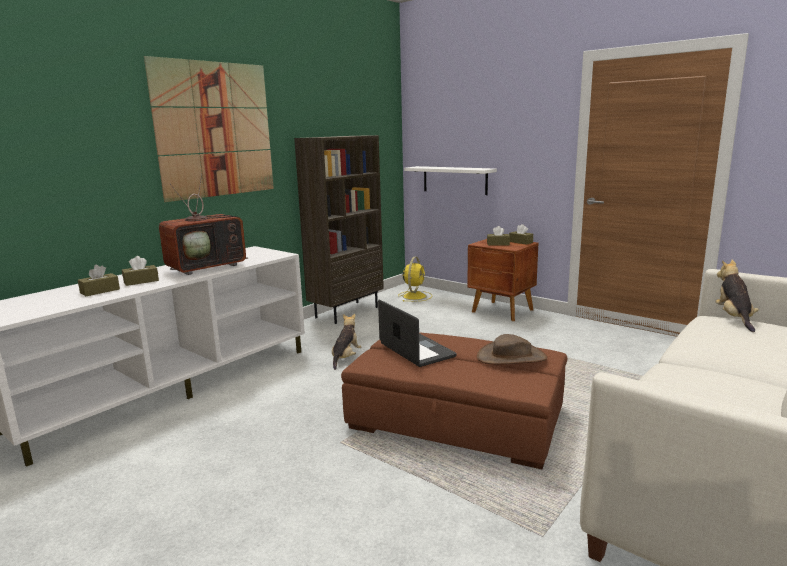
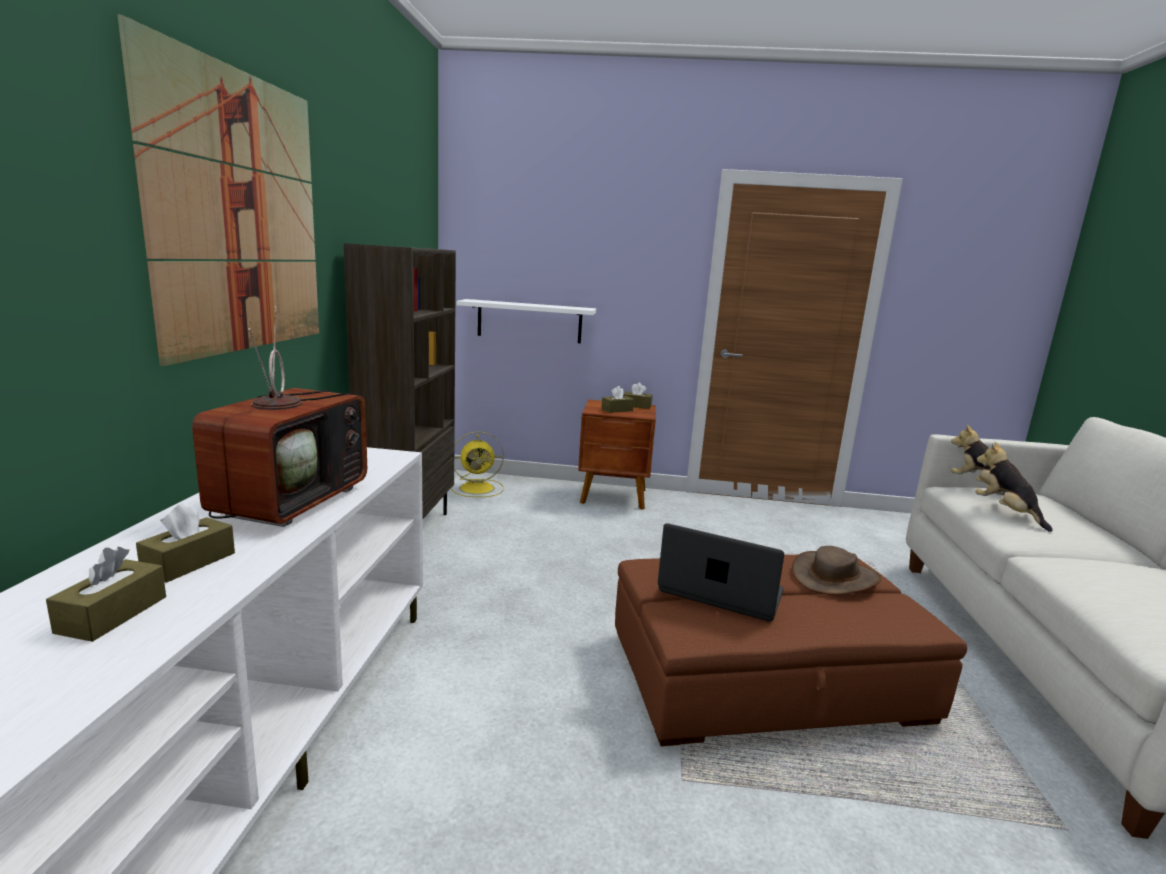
camera: 35 degrees left, 0 degrees up
plush toy [332,314,361,370] -> plush toy moved to [975,442,1053,532]
yellow fan [398,257,432,302] -> yellow fan turned 90 degrees clockwise [451,431,504,497]

